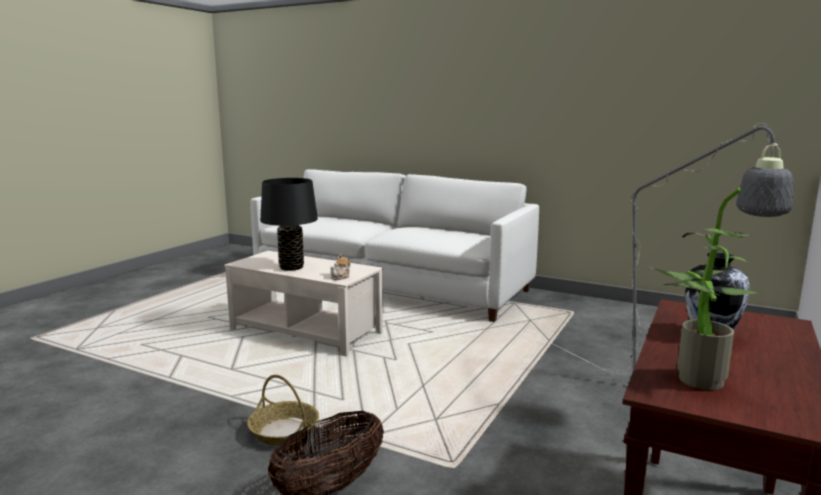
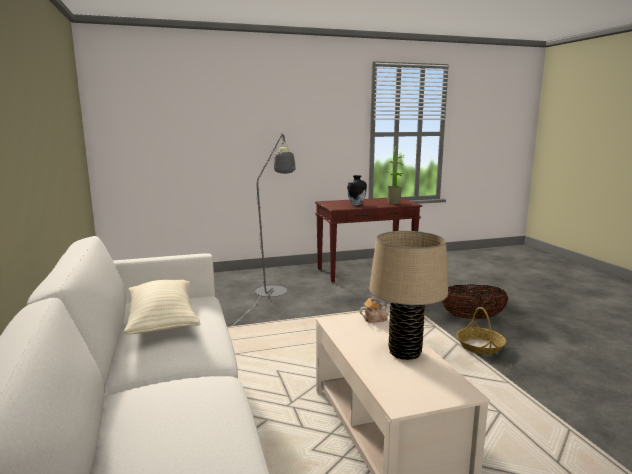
camera: 135 degrees left, 0 degrees up
black table lamp [260,178,318,271] -> beige table lamp [369,231,448,360]
none -> beige pillow [124,280,200,335]

